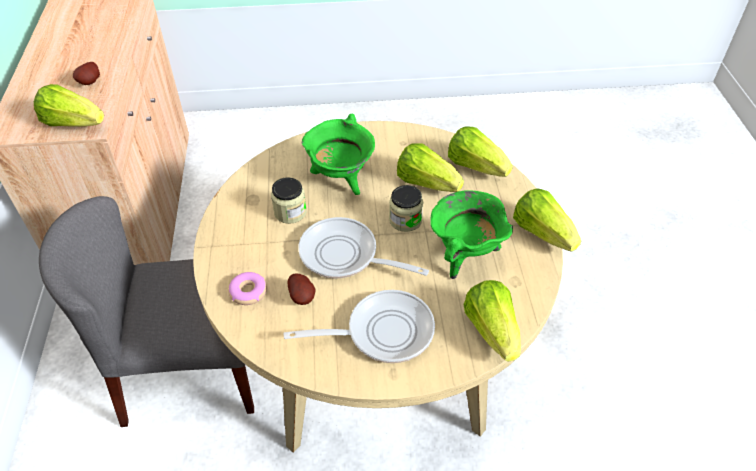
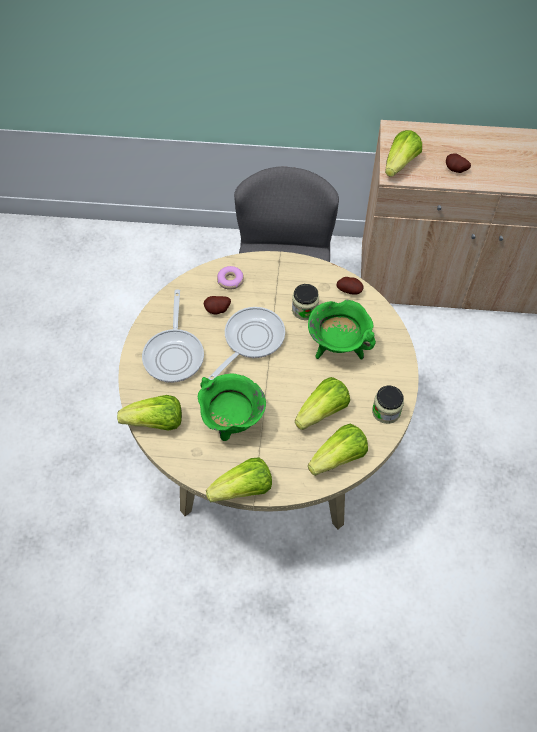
camera: 100 degrees right, 10 degrees up
jar [389,185,423,232] -> jar moved to [372,385,404,424]
none -> potato [336,277,363,295]

